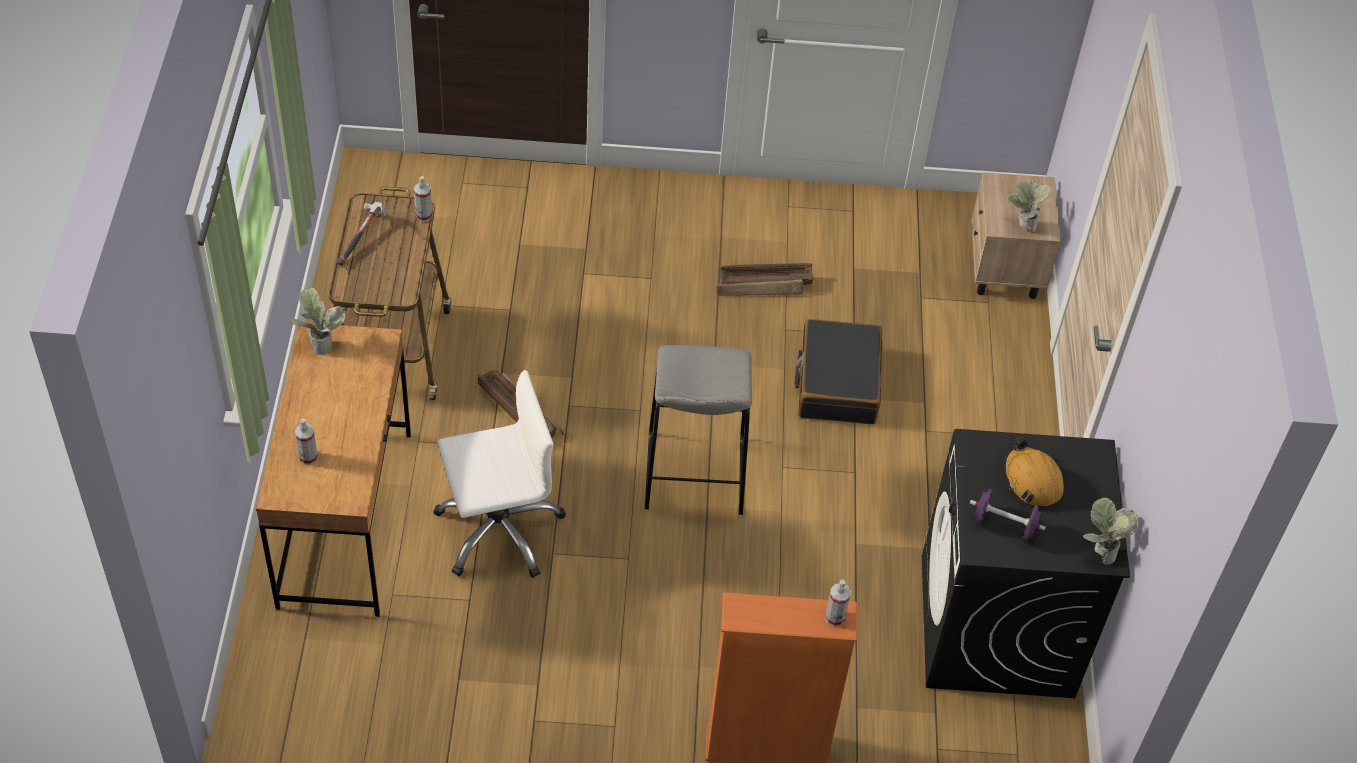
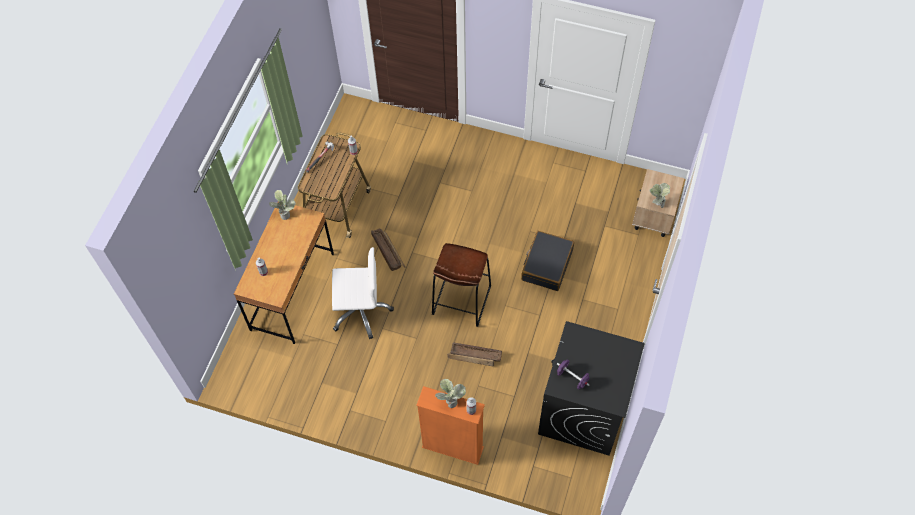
camera: 20 degrees right, 10 degrees up
grey stool [645,345,752,515] -> brown stool [432,243,491,327]
crate [716,263,813,296] -> crate moved to [447,342,502,367]
orange hard hat [1004,437,1064,507] -> none
potted plant [1083,498,1140,565] -> potted plant moved to [435,379,466,408]

